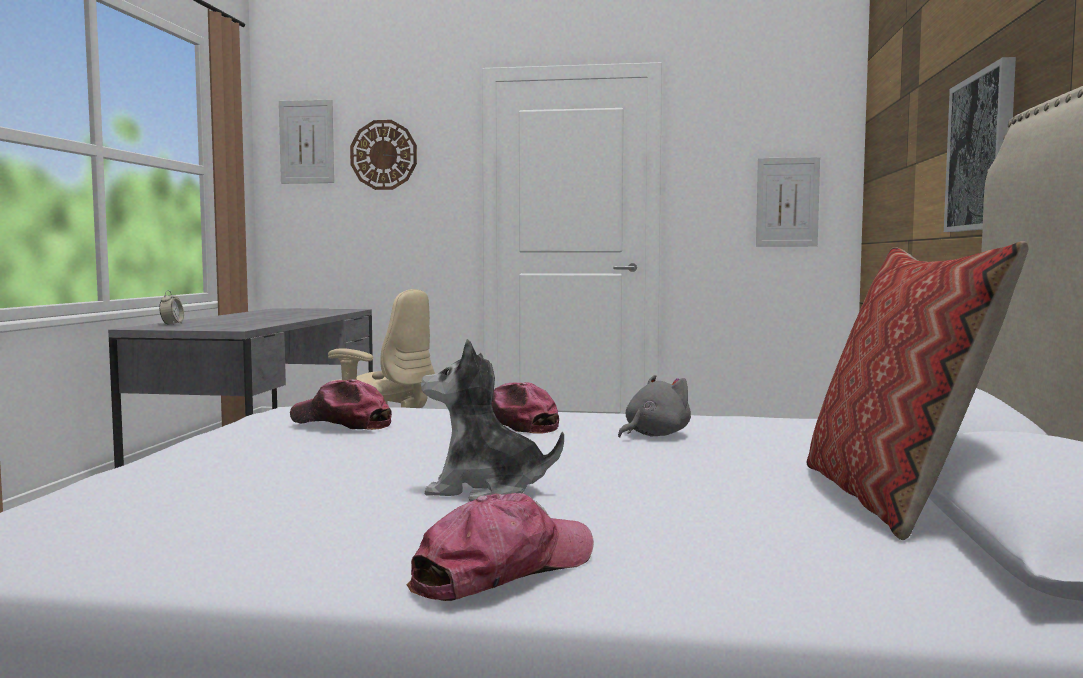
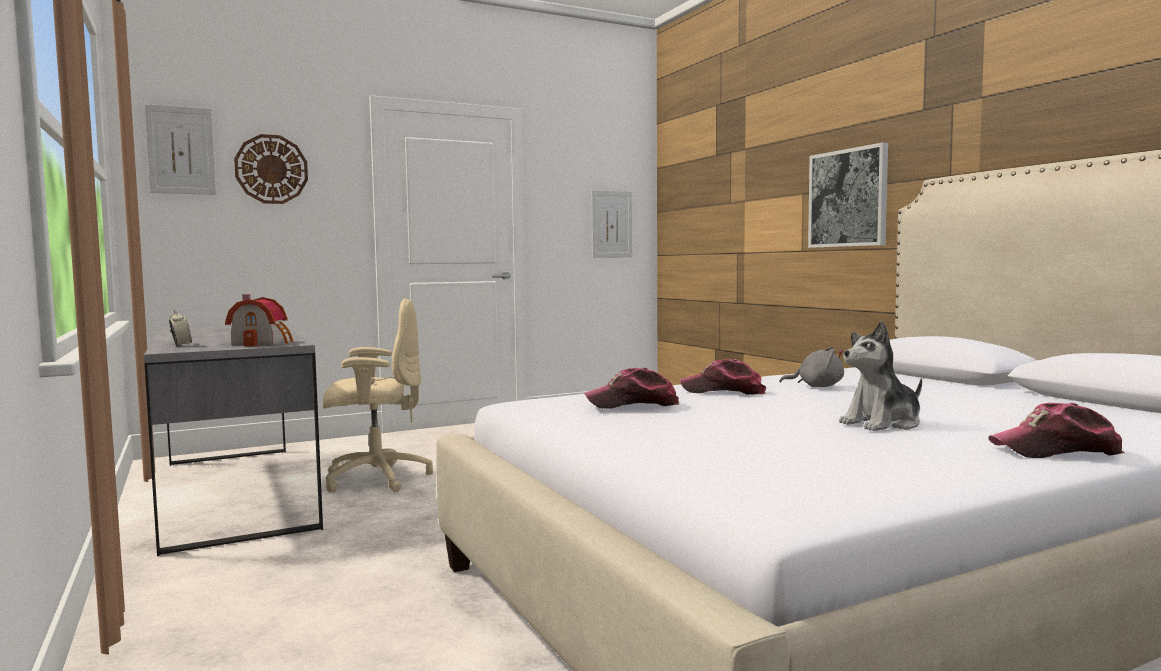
camera: 35 degrees left, 0 degrees up
cap [407,493,594,601] -> cap turned 105 degrees counterclockwise [988,403,1124,458]
grey plush toy [618,375,691,438] -> grey plush toy turned 90 degrees clockwise [780,347,844,387]
pillow [807,241,1029,540] -> none
none -> toy house [225,294,294,347]

